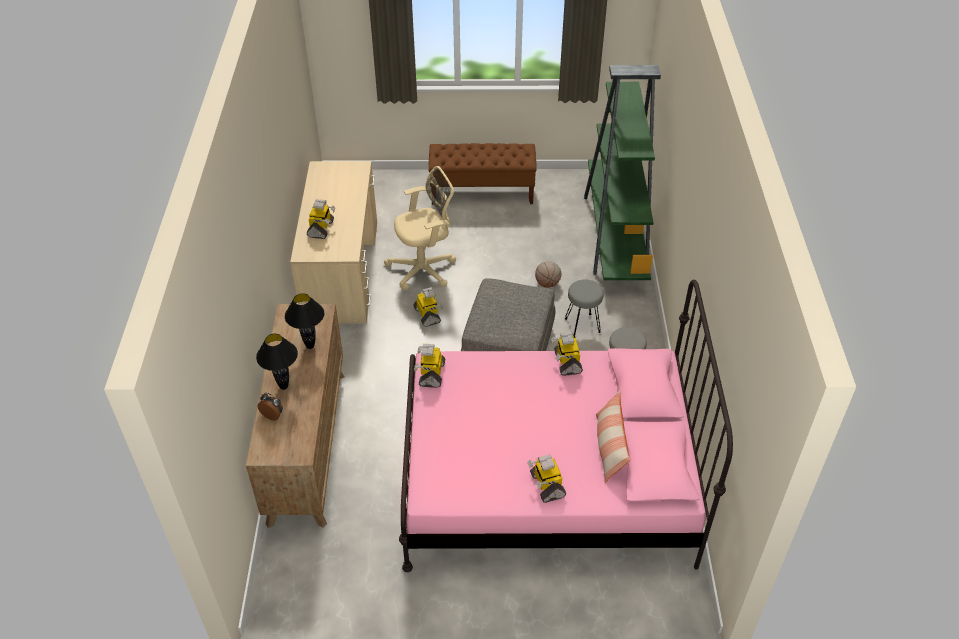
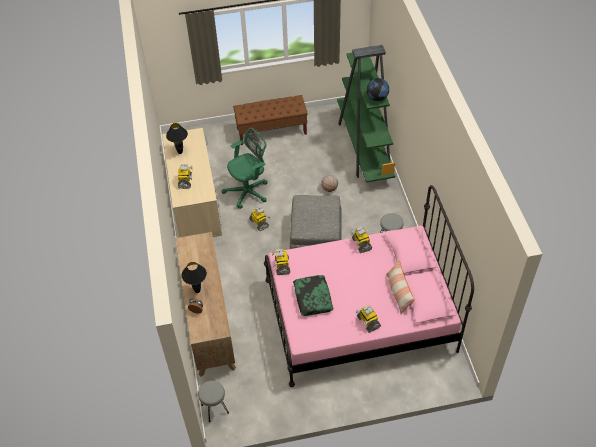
camera: 10 degrees left, 5 degrees up
black table lamp [285,293,324,349] -> black table lamp moved to [166,123,188,154]
beige office chair [384,166,456,290] -> green office chair [222,127,268,209]
grey stool [565,280,604,338] -> grey stool moved to [198,381,229,422]
none -> pillow [293,275,333,316]
none -> globe [367,78,389,101]

